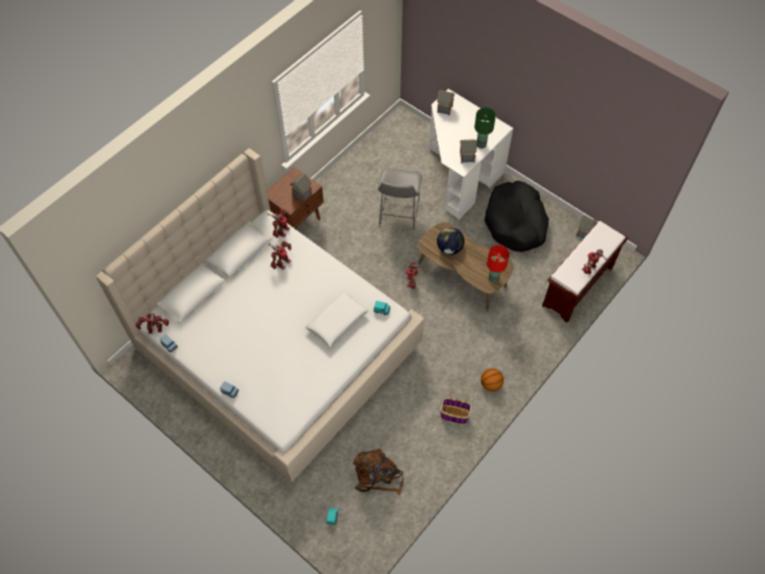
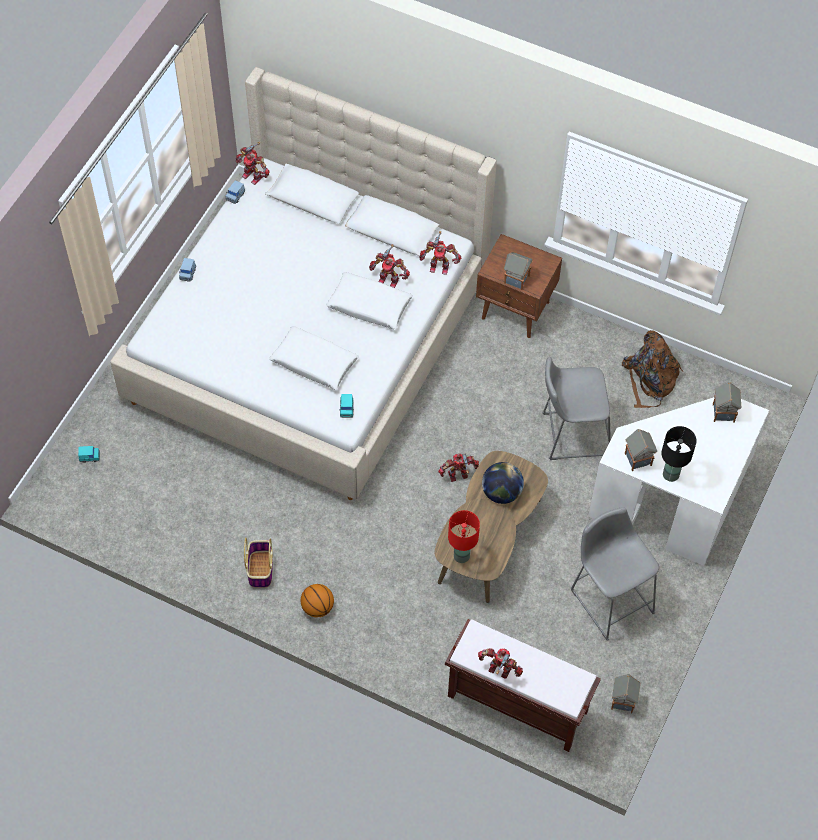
camera: 75 degrees right, 0 degrees up
toy robot [135,313,169,334] -> toy robot turned 150 degrees clockwise [236,142,270,185]
brown backpack [353,449,403,495] -> brown backpack moved to [622,330,683,408]
green table lamp [475,107,496,149] -> black table lamp [661,426,697,482]
black dog bed [485,181,549,252] -> grey stool [571,507,659,640]
none -> white pillow [326,272,413,330]

